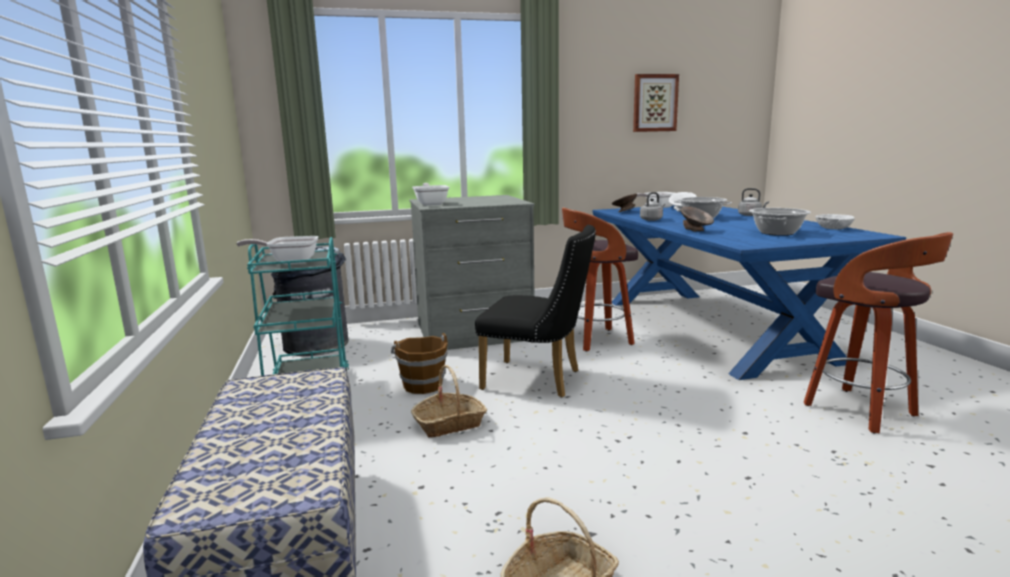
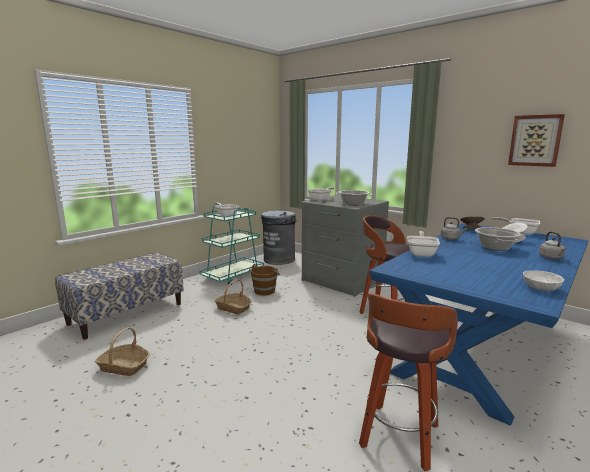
camera: 55 degrees right, 0 degrees up
black chair [475,225,596,398] -> none
grey bowl [681,207,714,232] -> frying pan [407,231,440,257]
cooking pot [749,208,811,236] -> cooking pot moved to [336,190,373,206]

